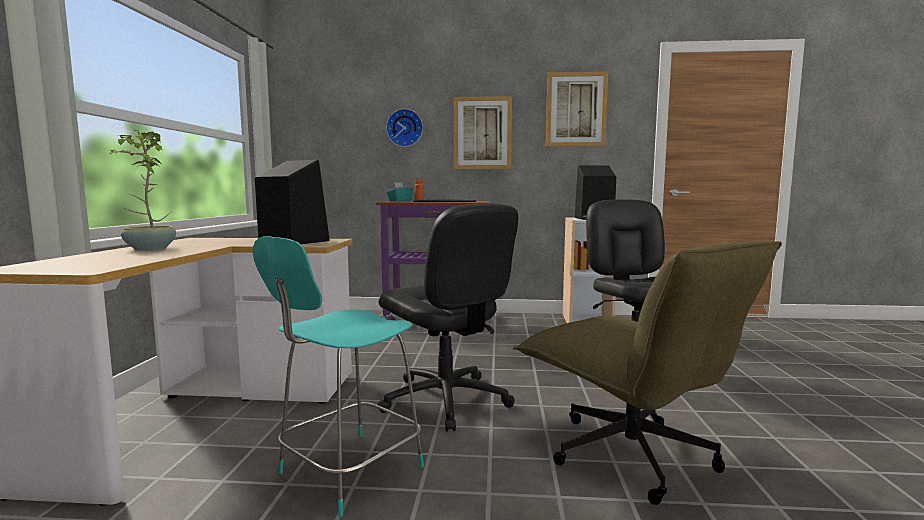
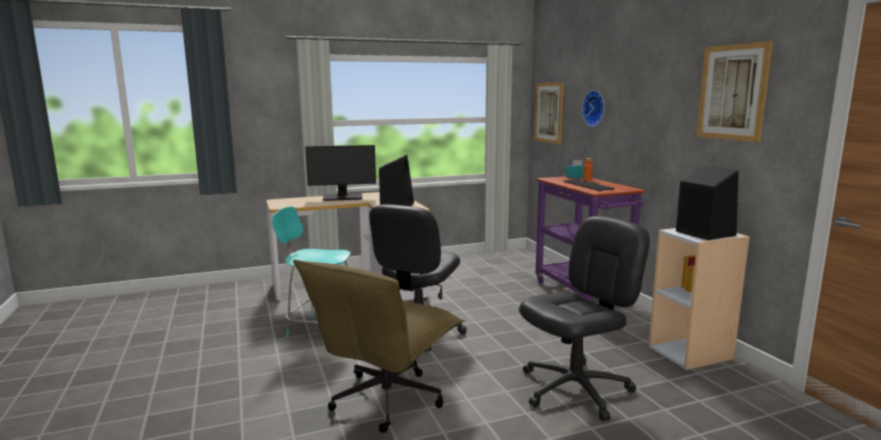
camera: 65 degrees right, 5 degrees up
potted plant [108,130,176,251] -> monitor [305,145,376,201]
picture [454,96,512,169] -> picture moved to [534,82,564,144]

